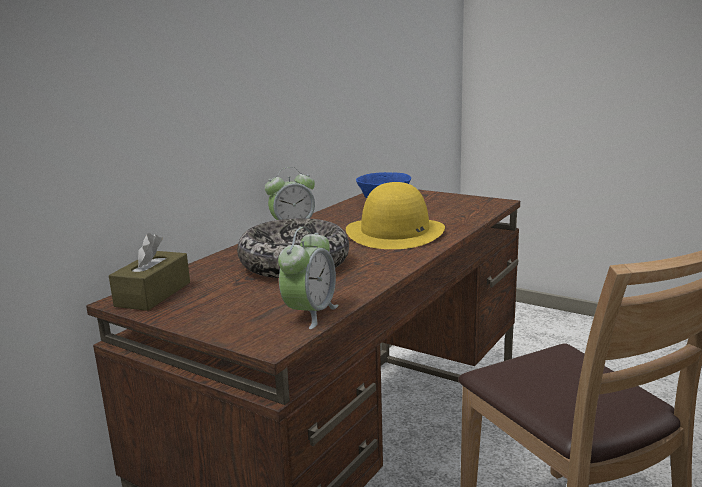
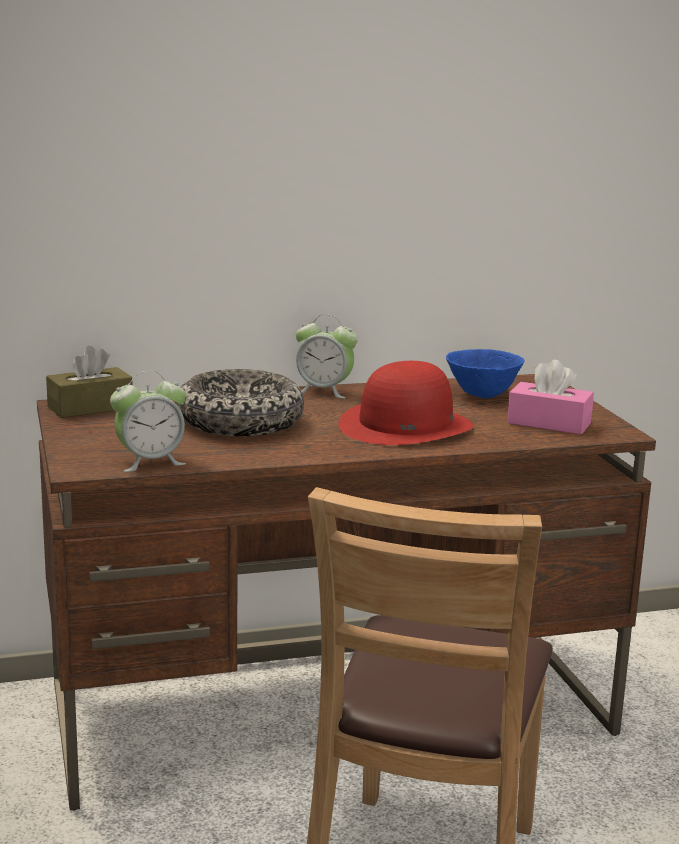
camera: 40 degrees right, 0 degrees up
yellow hat [346,182,445,249] -> red hat [338,361,473,445]
none -> pink tissue box [507,360,594,434]

